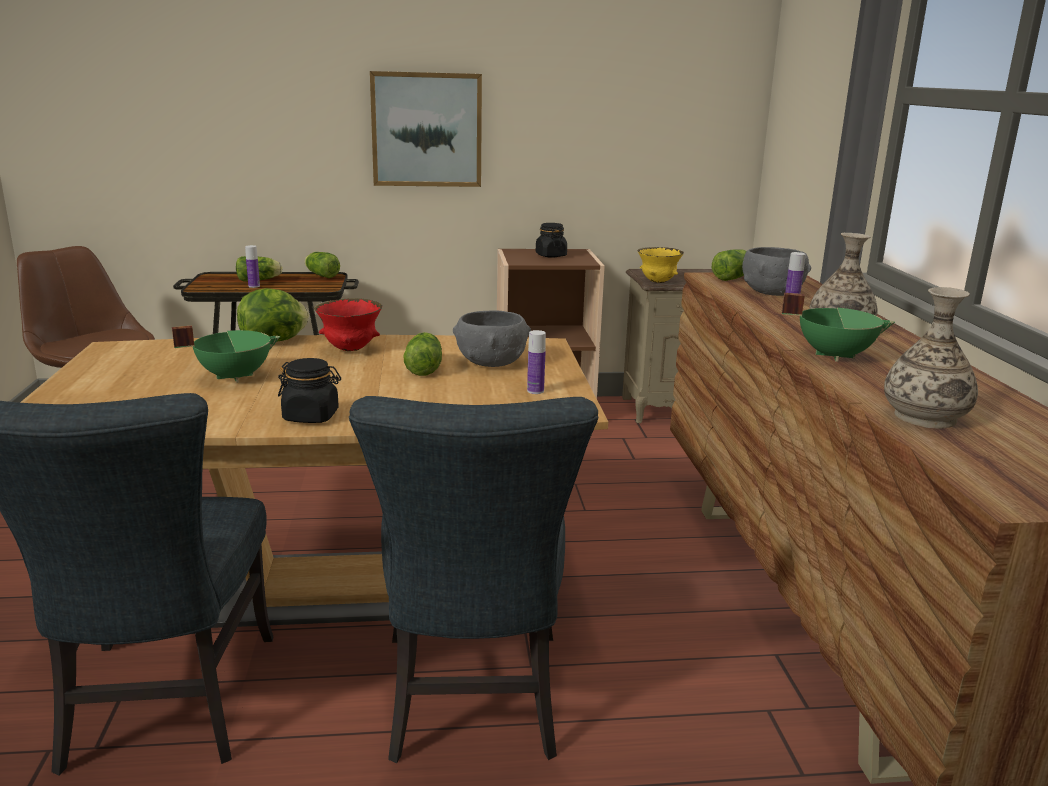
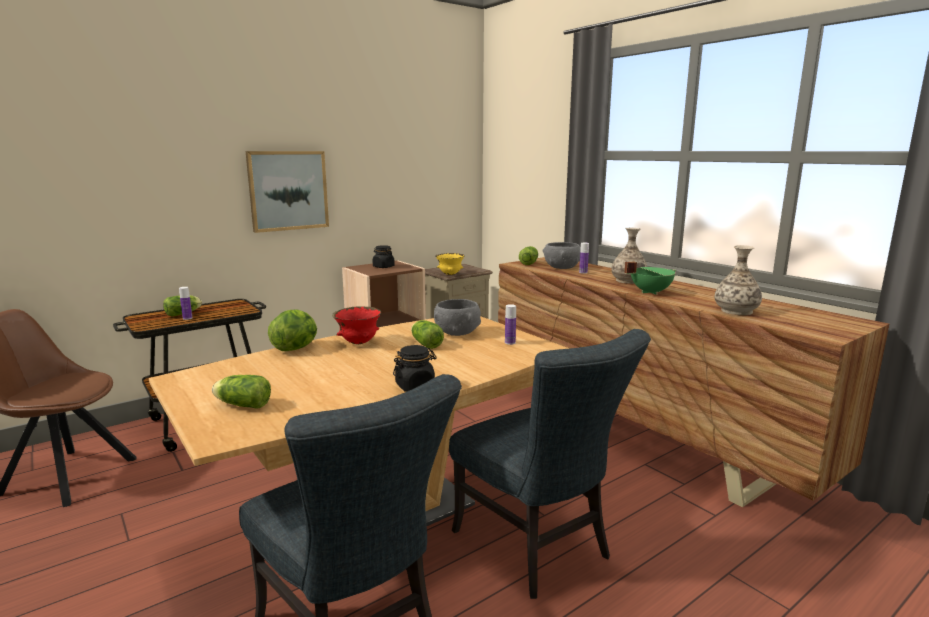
camera: 30 degrees left, 5 degrees down
green cooking pot [172,326,280,383] -> none
lettuce [305,252,340,278] -> lettuce moved to [212,375,271,409]

